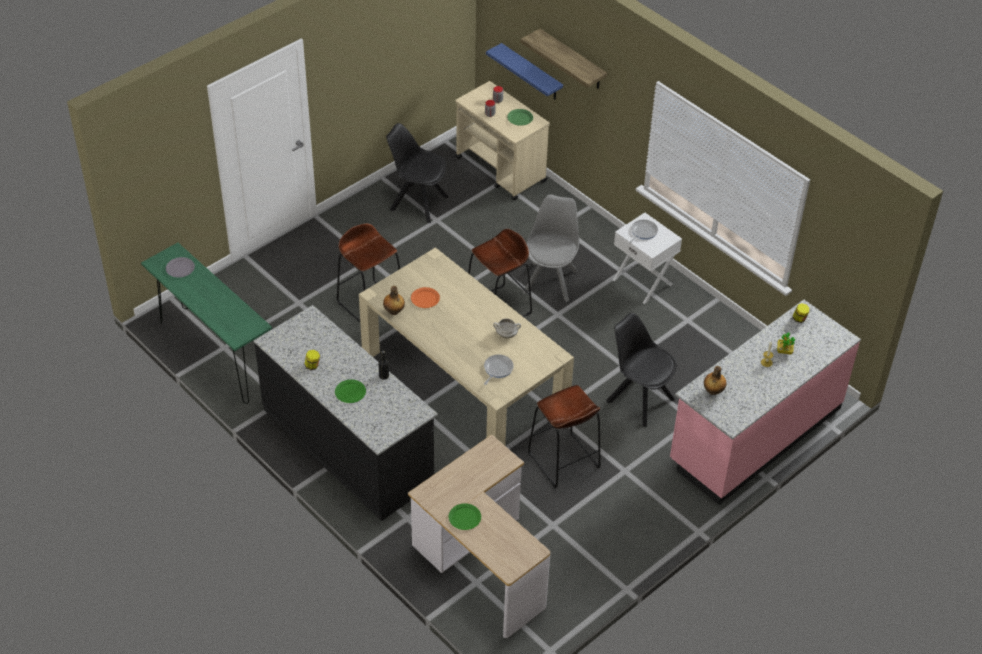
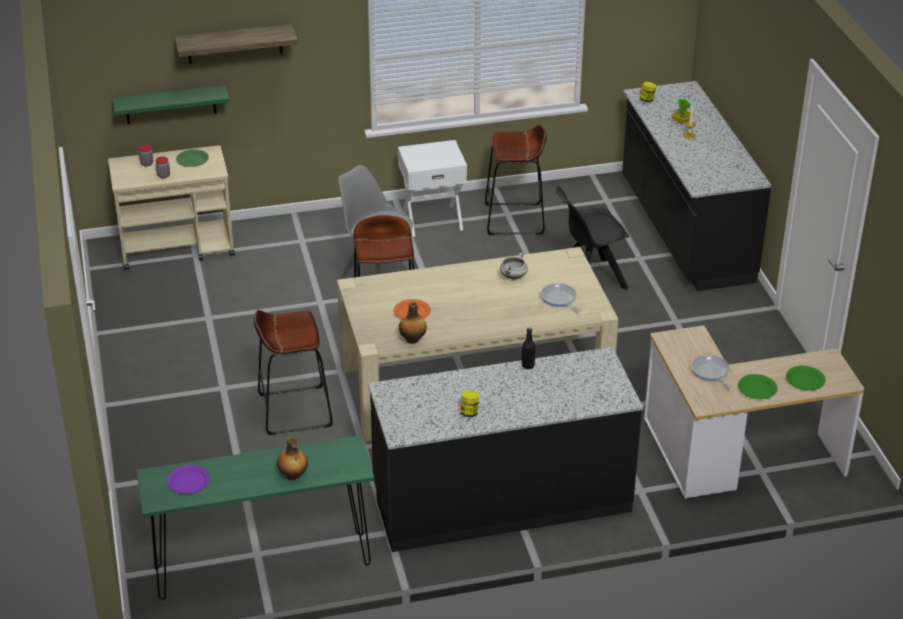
camera: 60 degrees left, 10 degrees down
grey plate [166,257,195,278] -> purple plate [167,465,210,494]
green plate [335,379,366,403] -> green plate moved to [786,366,826,390]
black chair [386,123,449,223] -> none
blue shelf [486,43,563,100] -> green shelf [112,85,229,124]
brown stool [528,385,601,488] -> brown stool moved to [485,125,547,235]
frying pan [629,220,658,243] -> frying pan moved to [691,355,732,388]
pink counter [670,300,861,505] -> black counter [622,81,772,291]
bottle [704,366,726,395] -> bottle moved to [277,436,308,480]

